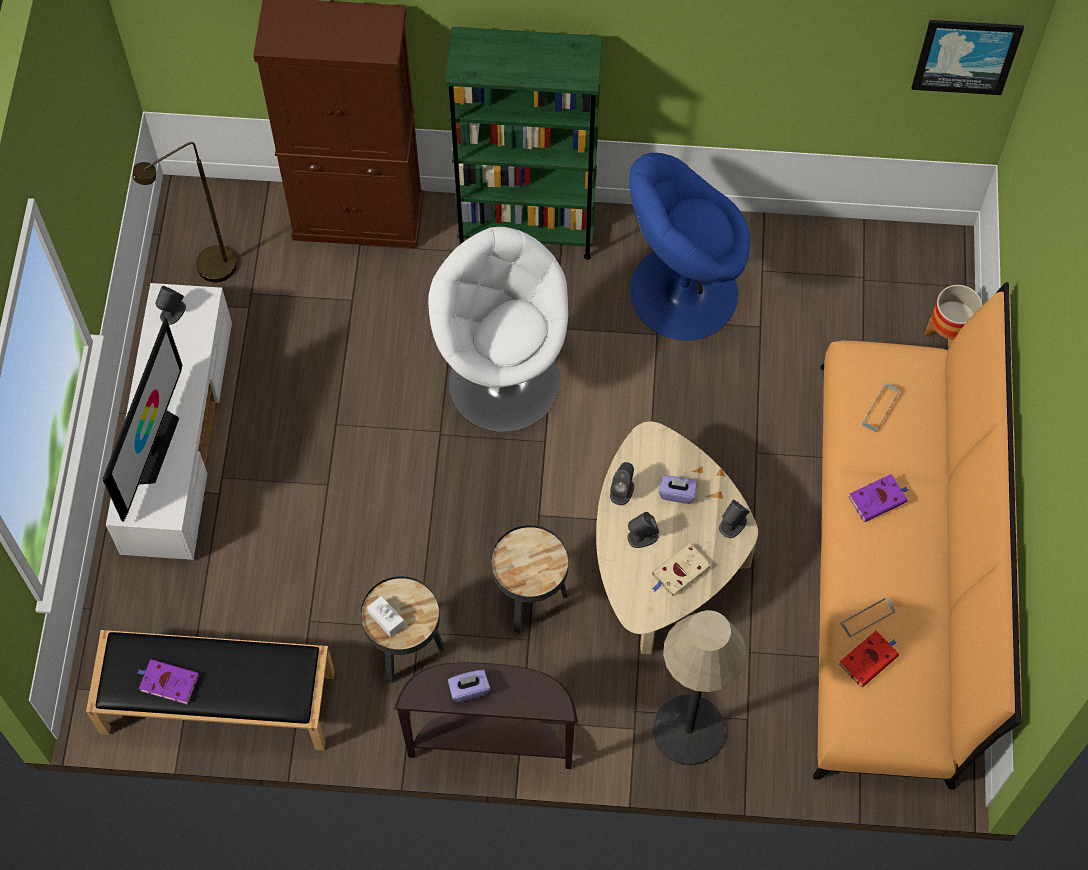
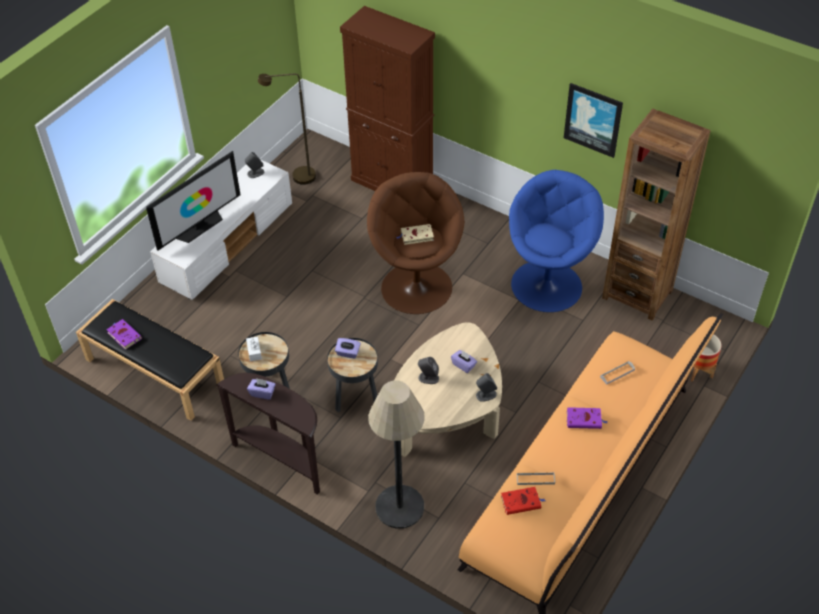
camera: 30 degrees right, 15 degrees down
white armchair [428,227,568,432] -> brown armchair [367,172,465,314]
green bookcase [445,27,603,260] -> none
grey speaker [610,462,634,505] -> none
blue armchair [629,153,750,340] -> blue armchair turned 120 degrees clockwise [509,170,604,312]
beige book [652,543,711,597] -> beige book moved to [396,224,434,245]
picture [912,20,1024,95] -> picture moved to [564,83,623,158]
none -> purple tissue box [335,338,361,359]
none -> brown bookcase [602,108,711,321]

